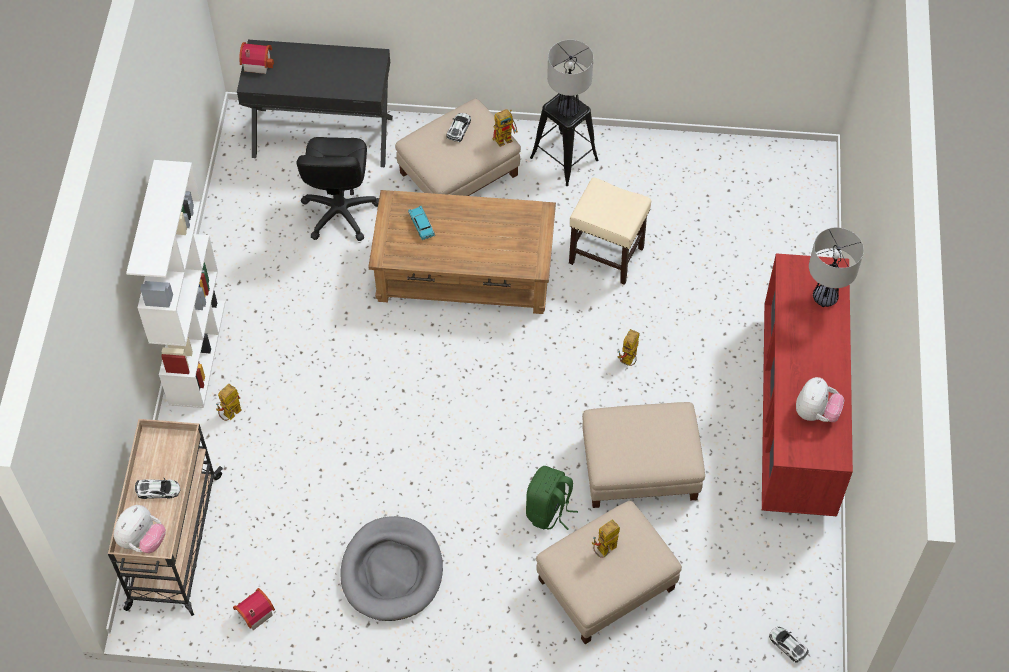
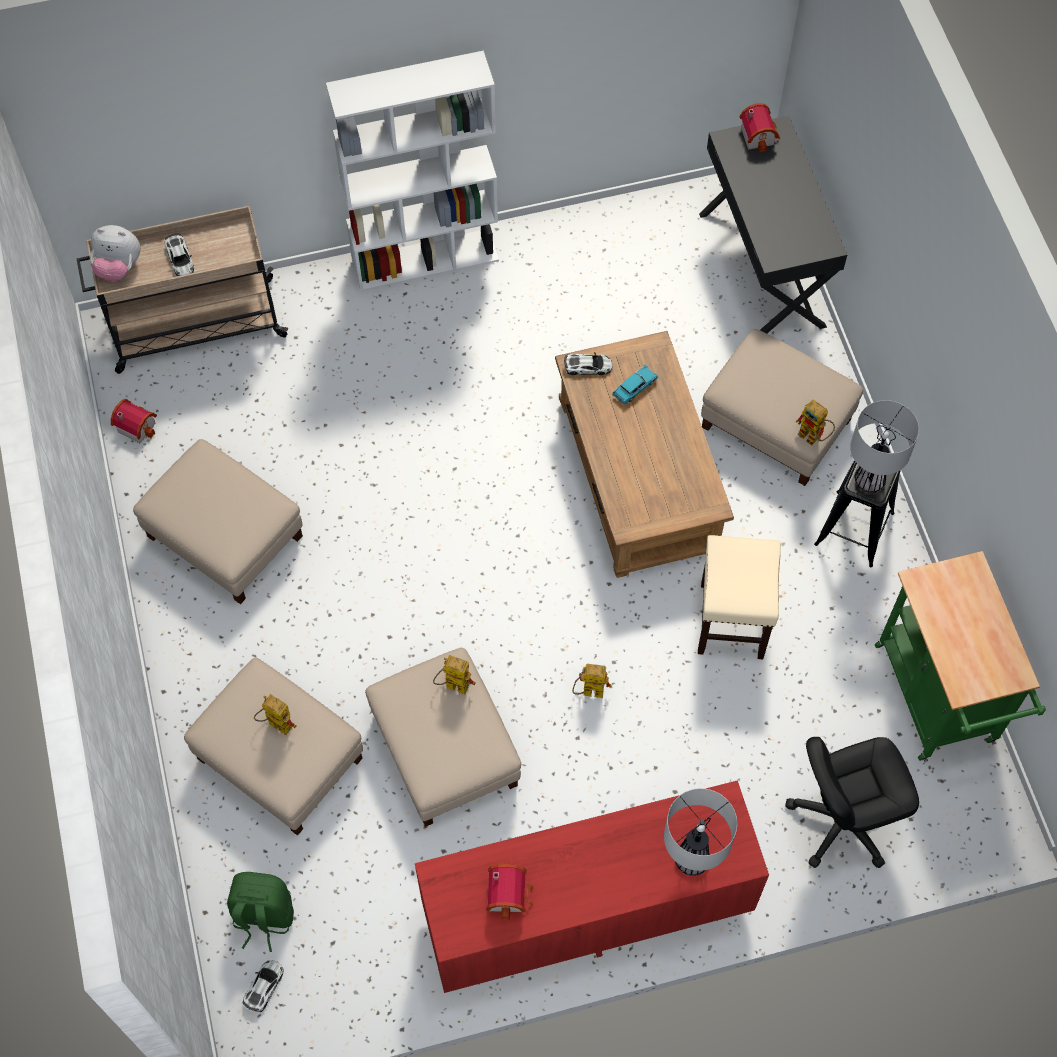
camera: 70 degrees right, 5 degrees up
toy robot [216,384,241,421] -> toy robot moved to [433,655,476,694]
black office chair [297,137,379,241] -> black office chair moved to [785,737,919,868]
grey dog bed [340,516,443,621] -> beige ottoman [133,439,303,604]
toy car [446,113,471,142] -> toy car moved to [564,352,613,375]
green backpack [526,466,578,530] -> green backpack moved to [227,872,294,952]
plush toy [796,377,844,422] -> toy house [486,864,534,920]
none -> green cart [875,551,1046,762]

